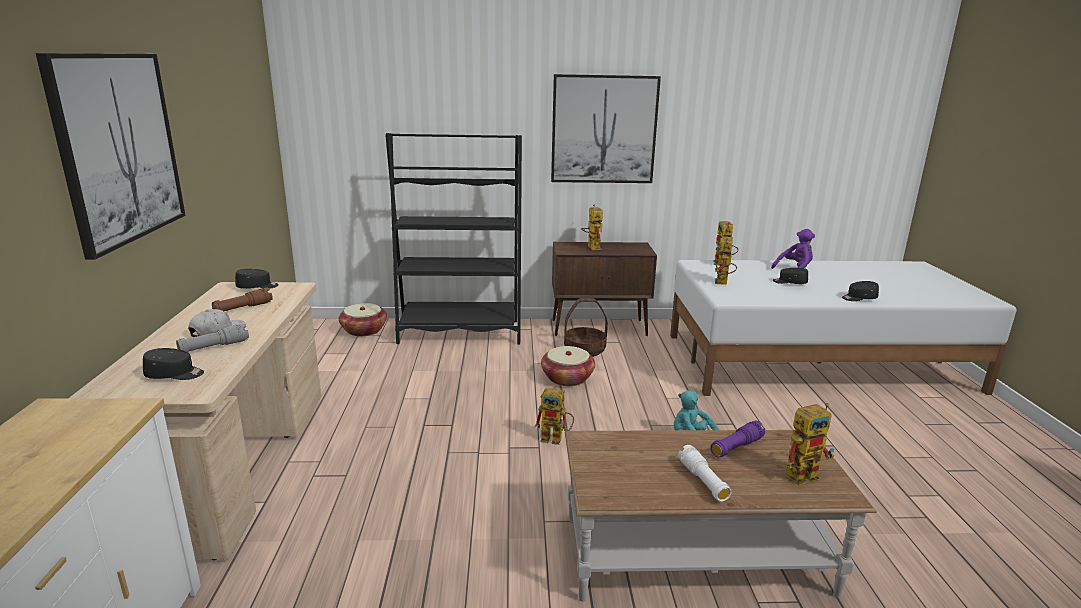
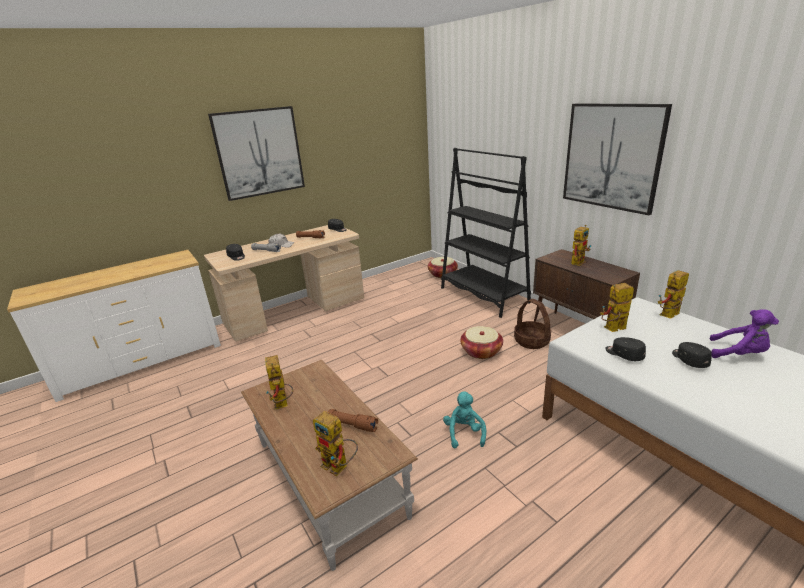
camera: 60 degrees right, 5 degrees up
toy robot [535,388,574,445] -> toy robot moved to [265,355,293,409]
white flashlight [678,445,732,502] -> none
purple flashlight [710,420,765,458] -> brown flashlight [328,409,378,432]
black cap [842,281,879,301] -> black cap moved to [605,337,646,361]

